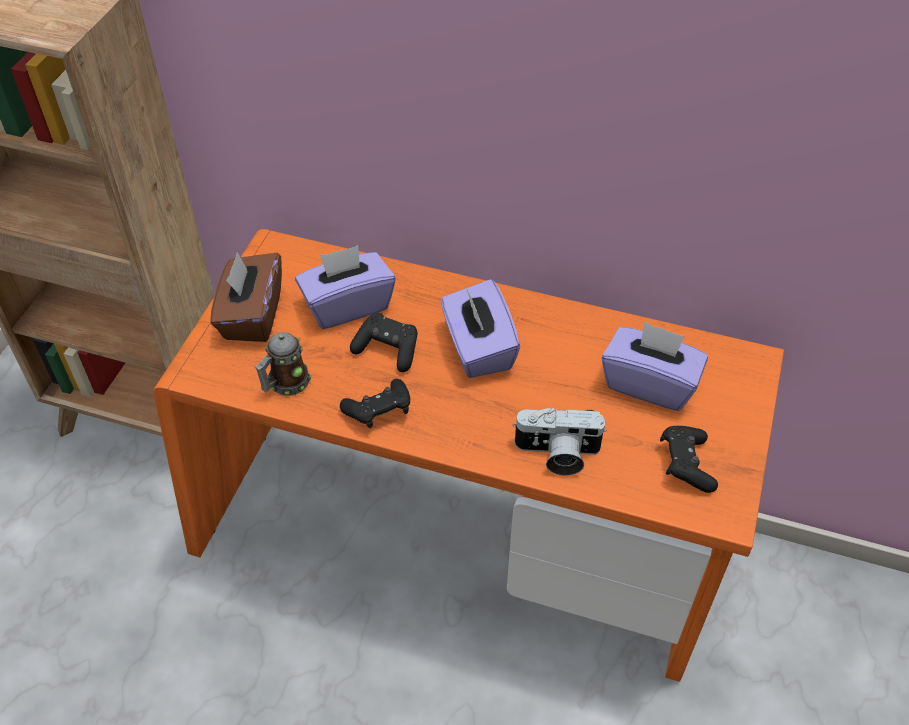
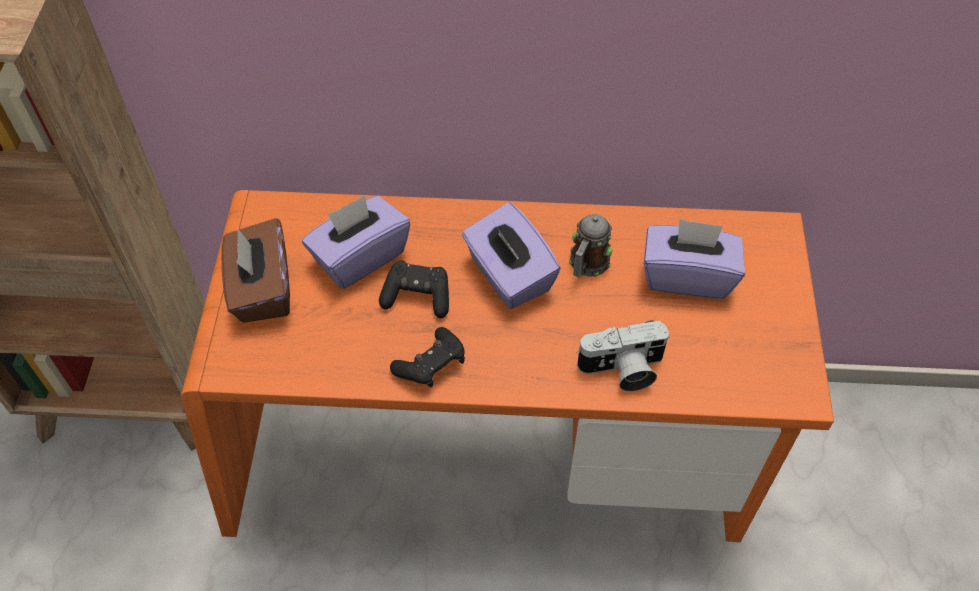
camera: 15 degrees left, 5 degrees up
mug [255,332,311,396] -> mug moved to [569,214,613,278]
black game controller [660,426,718,493] -> none

